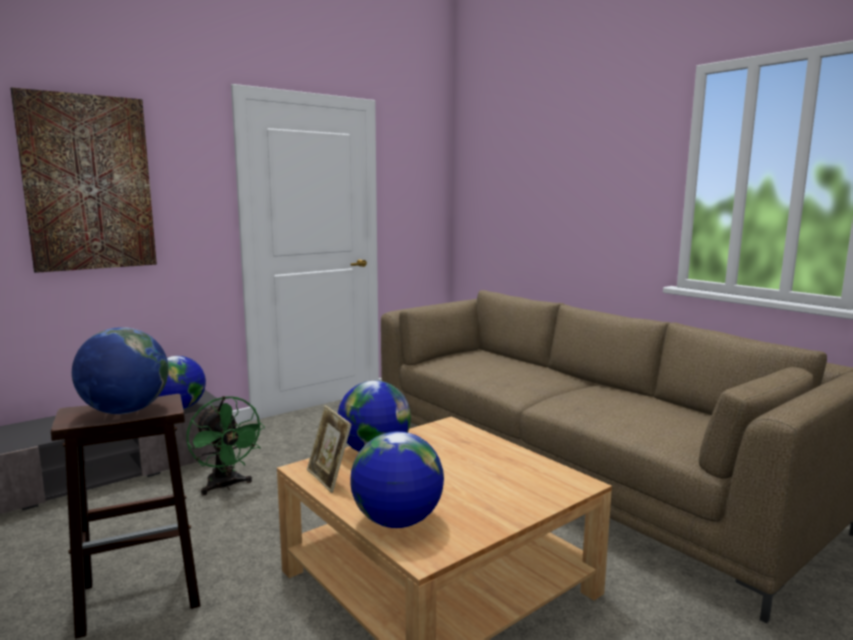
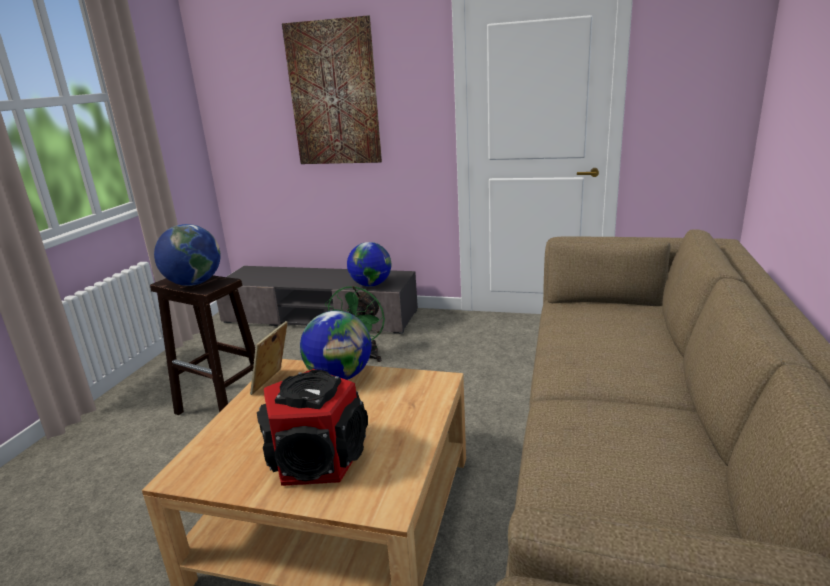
camera: 55 degrees right, 10 degrees up
globe [350,431,444,528] -> none
none -> speaker [257,369,368,486]

